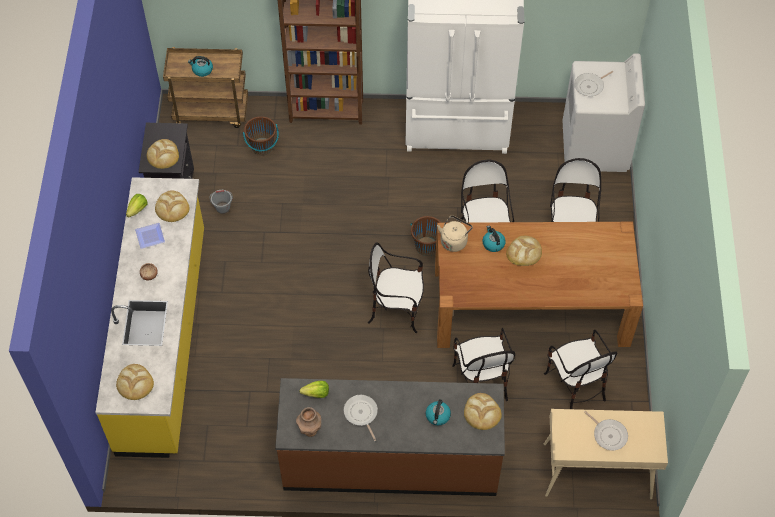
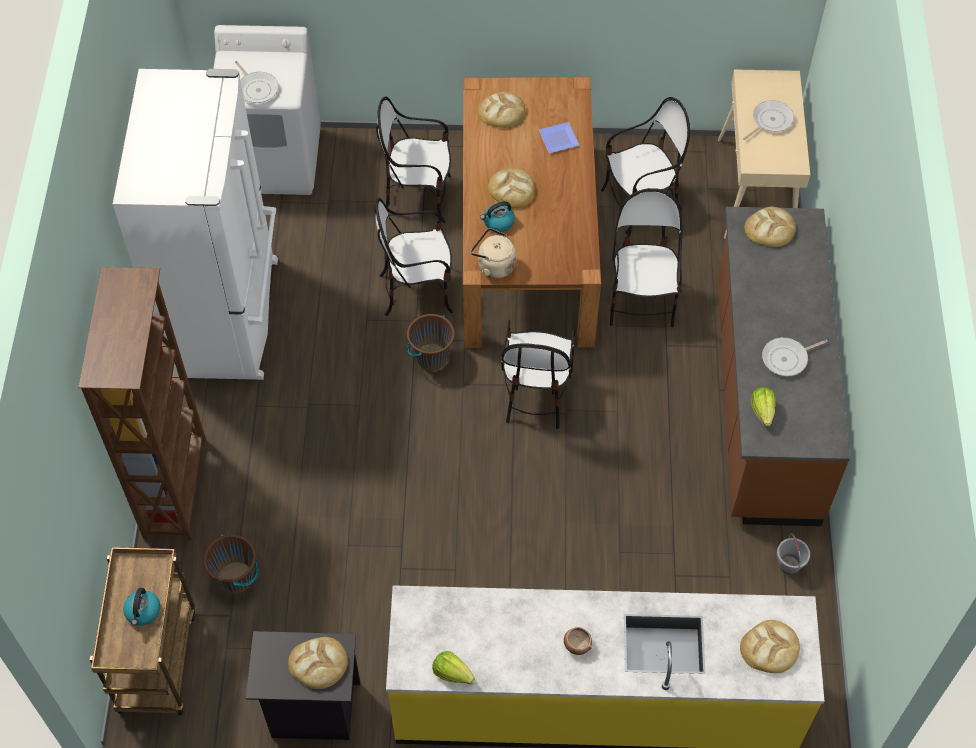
camera: 90 degrees left, 0 degrees up
plate [135,223,165,249] -> plate moved to [539,122,580,153]
bread [155,190,189,222] -> bread moved to [478,91,525,128]
grey bucket [209,190,233,214] -> grey bucket moved to [777,533,810,575]
brown vase [296,407,321,437] -> none
kettle [426,399,451,426] -> none
chair [452,328,515,401] -> chair turned 75 degrees counterclockwise [610,188,683,327]

